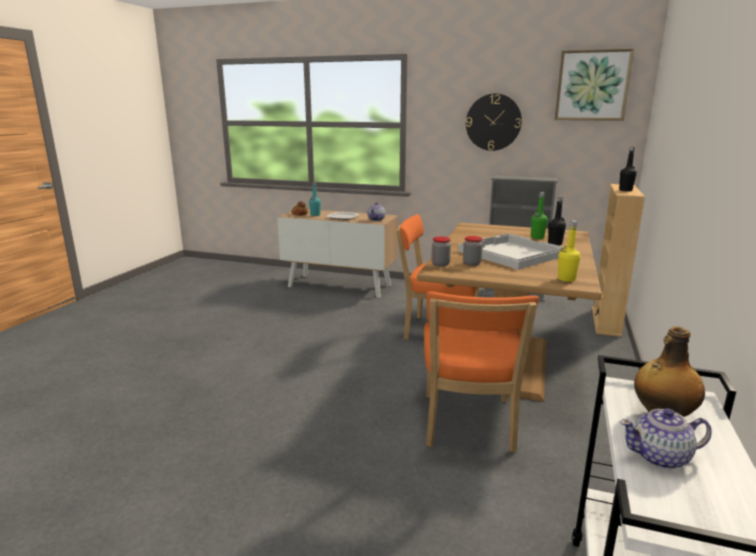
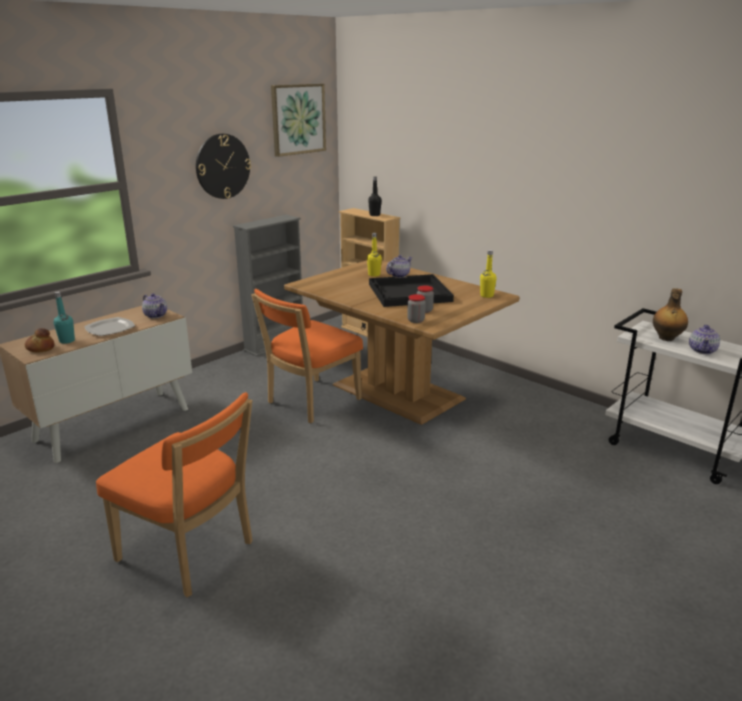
camera: 65 degrees left, 5 degrees up
orange chair [424,291,539,452] -> orange chair moved to [96,392,253,598]
white tray [458,233,563,270] -> black tray [369,274,454,307]
green bottle [531,192,548,239] -> yellow bottle [367,233,382,277]
black bottle [548,196,566,246] -> teapot [386,255,413,278]

